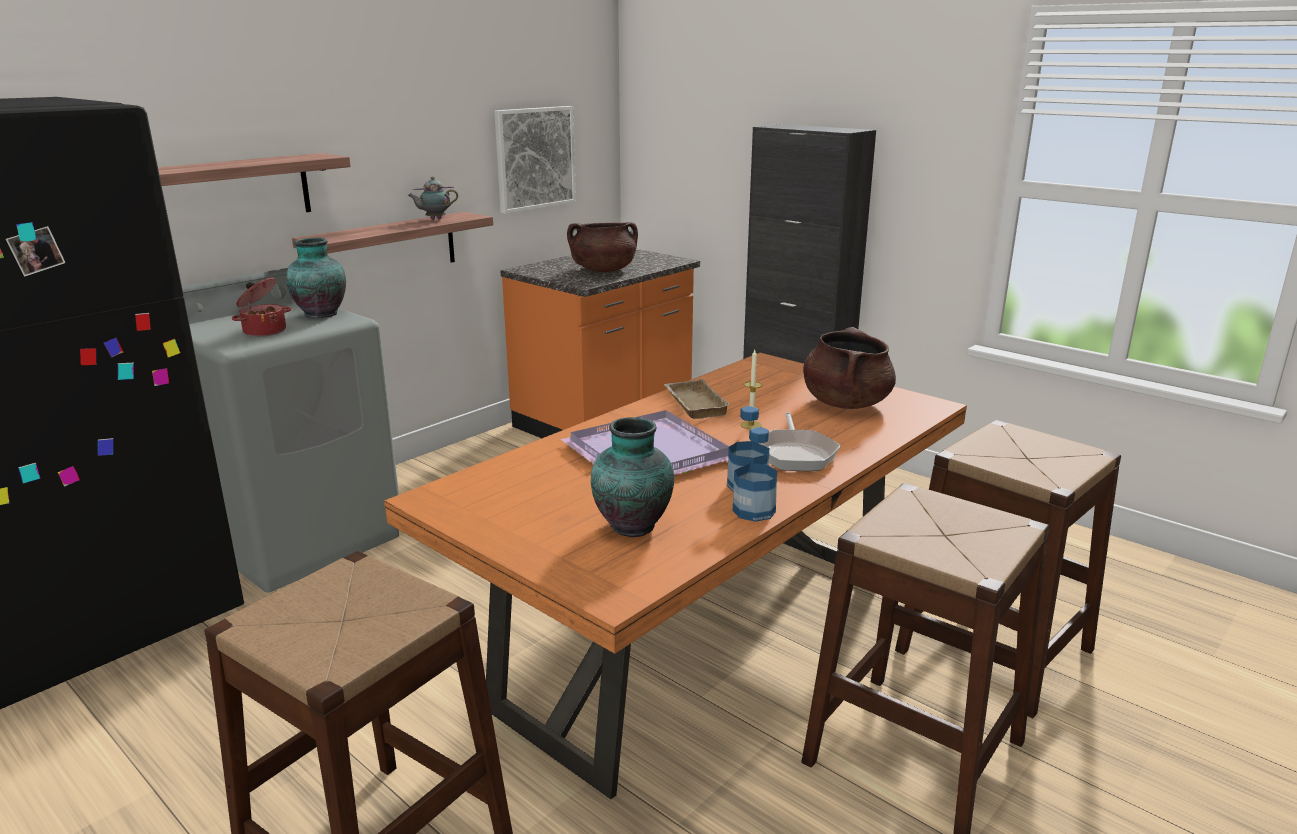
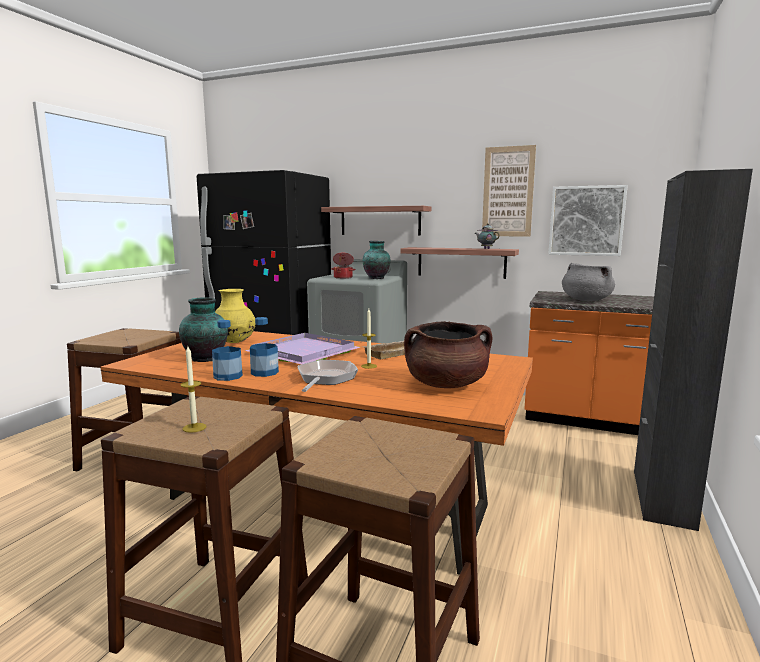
camera: 70 degrees right, 10 degrees down
brown cooking pot [567,222,638,272] -> grey cooking pot [562,263,615,301]
frying pan [758,412,841,471] -> frying pan turned 120 degrees clockwise [298,360,358,392]
none -> candle [180,346,206,433]
none -> yellow vase [215,289,256,343]
none -> picture [482,145,536,237]

